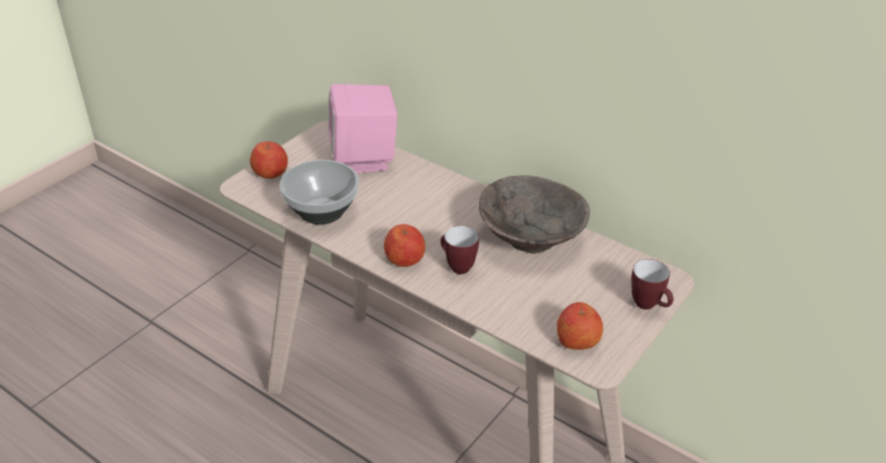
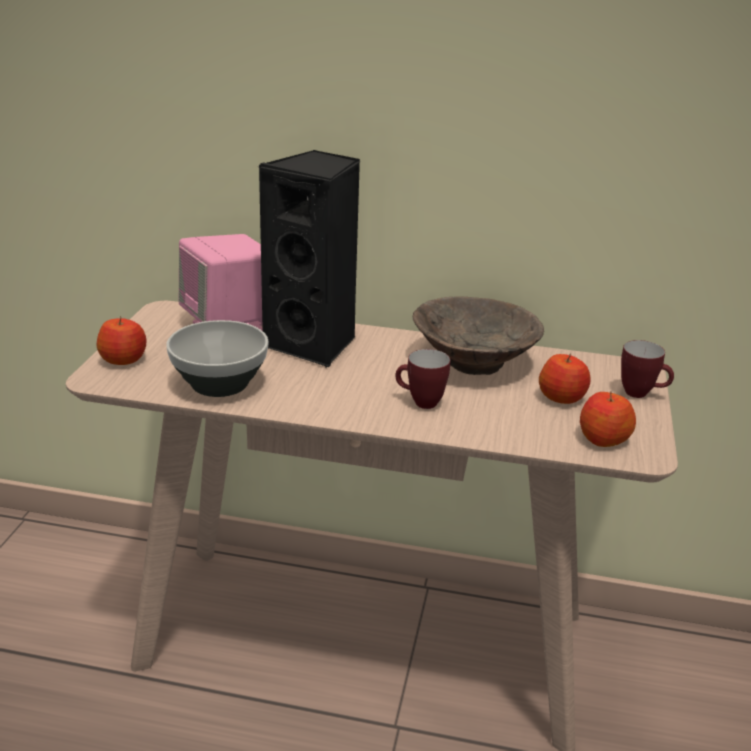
camera: 25 degrees left, 10 degrees down
apple [384,224,425,267] -> apple moved to [539,353,591,404]
none -> black speaker [259,150,360,368]

